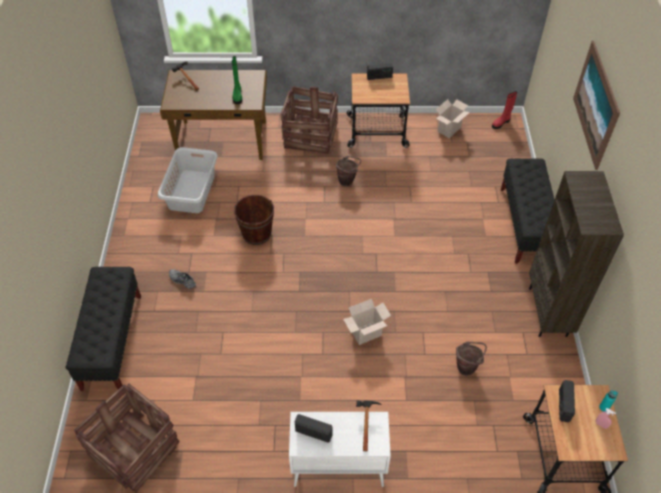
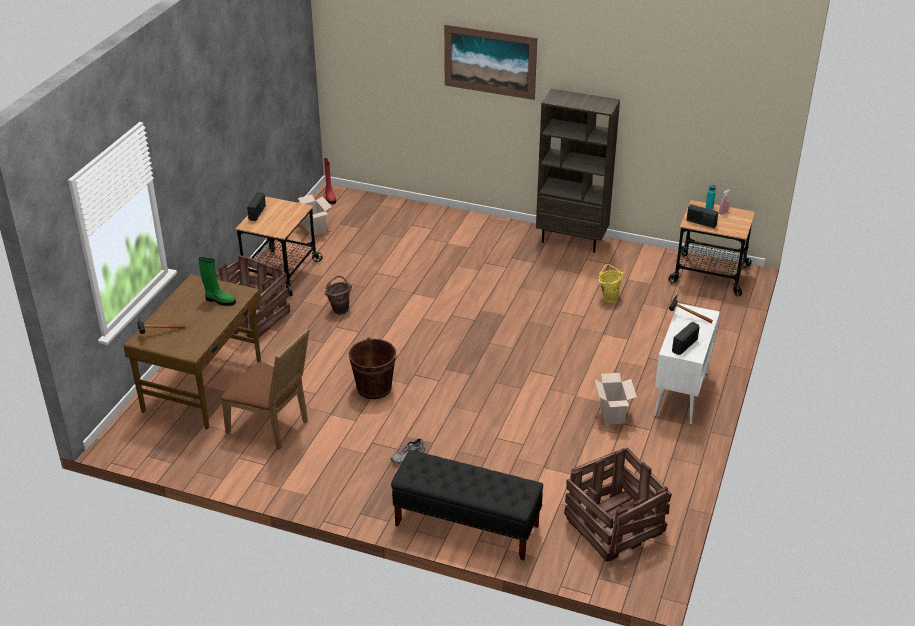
camera: 70 degrees left, 15 degrees down
grey laundry basket [158,147,218,213] -> brown chair [221,328,310,450]
cardboard box [343,299,391,345] -> cardboard box moved to [594,373,637,425]
brown bucket [456,341,487,376] -> yellow bucket [598,264,623,303]
black bench [501,158,555,264] -> none

